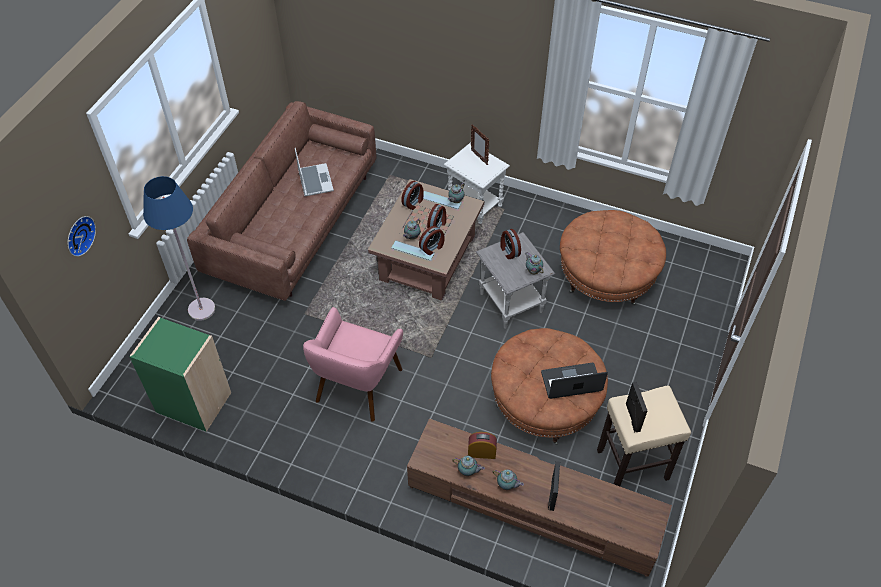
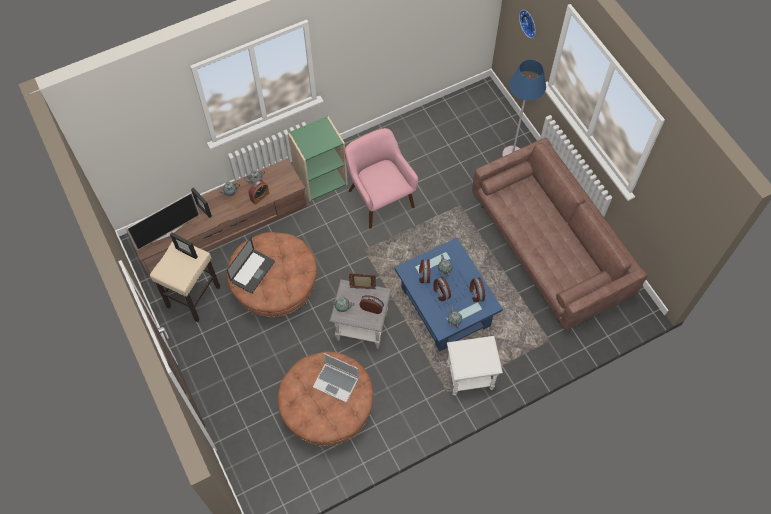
camera: 130 degrees right, 10 degrees up
green bookcase [129,317,231,432] -> green bookcase moved to [288,116,348,201]
laptop [295,148,334,196] -> laptop moved to [313,353,359,403]
brown coffee table [368,179,484,301] -> blue coffee table [395,238,503,352]
picture frame [471,124,490,165] -> picture frame moved to [349,273,376,290]
none -> television [126,192,200,250]

